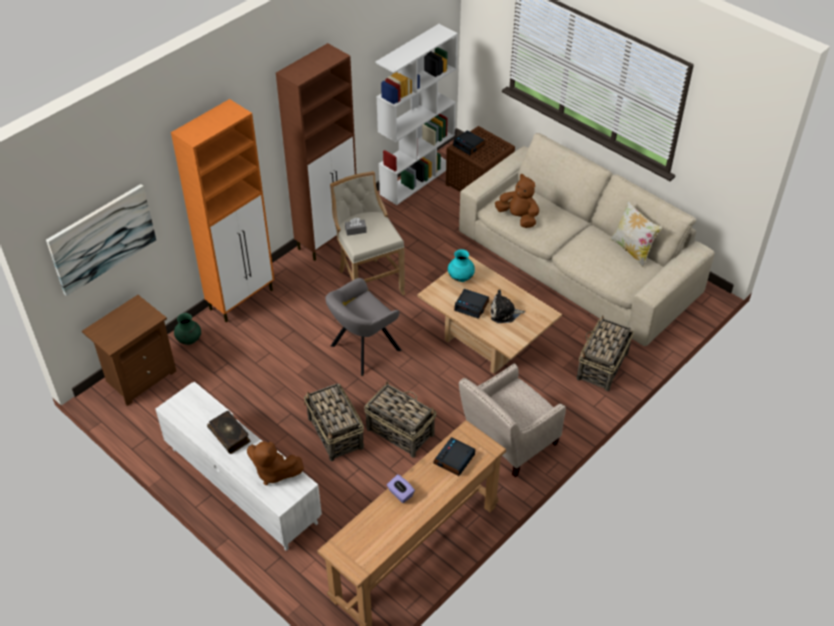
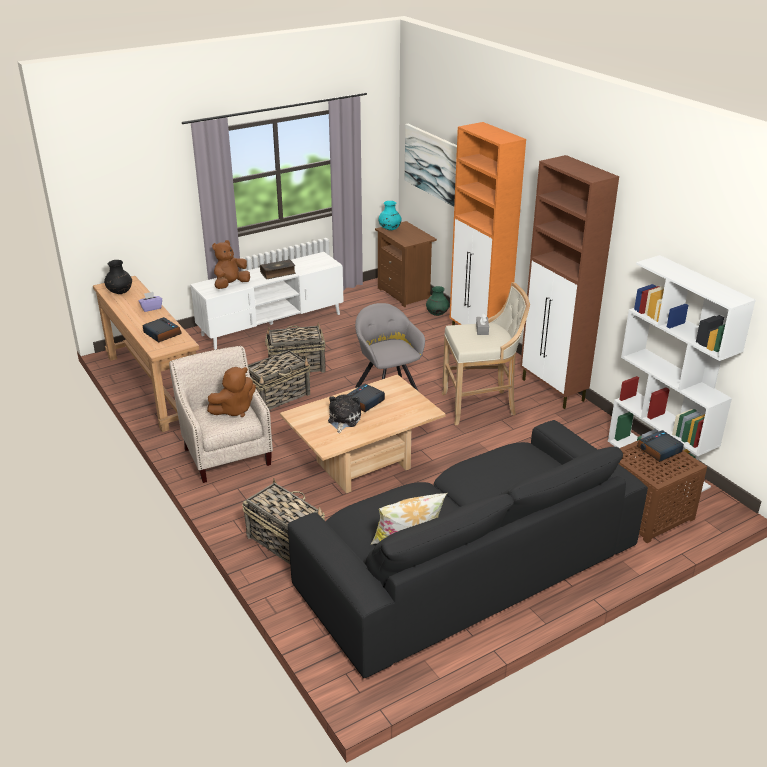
camera: 105 degrees right, 15 degrees down
turquoise vase [448,249,475,282] -> turquoise vase moved to [378,201,402,230]
beige sofa [459,133,715,346] -> black sofa [288,420,648,678]
brown plush toy [495,174,539,228] -> brown plush toy moved to [207,367,256,417]
none -> black vase [104,260,132,294]

